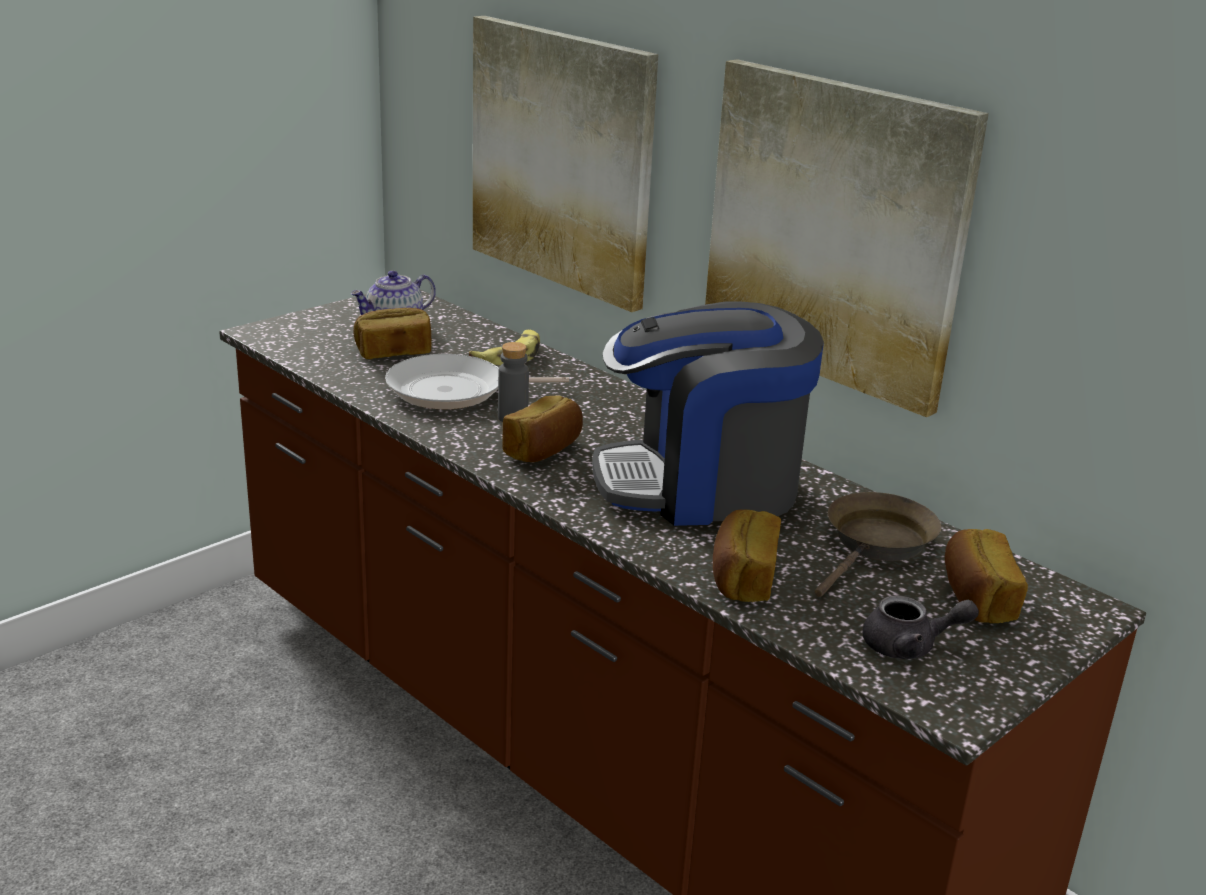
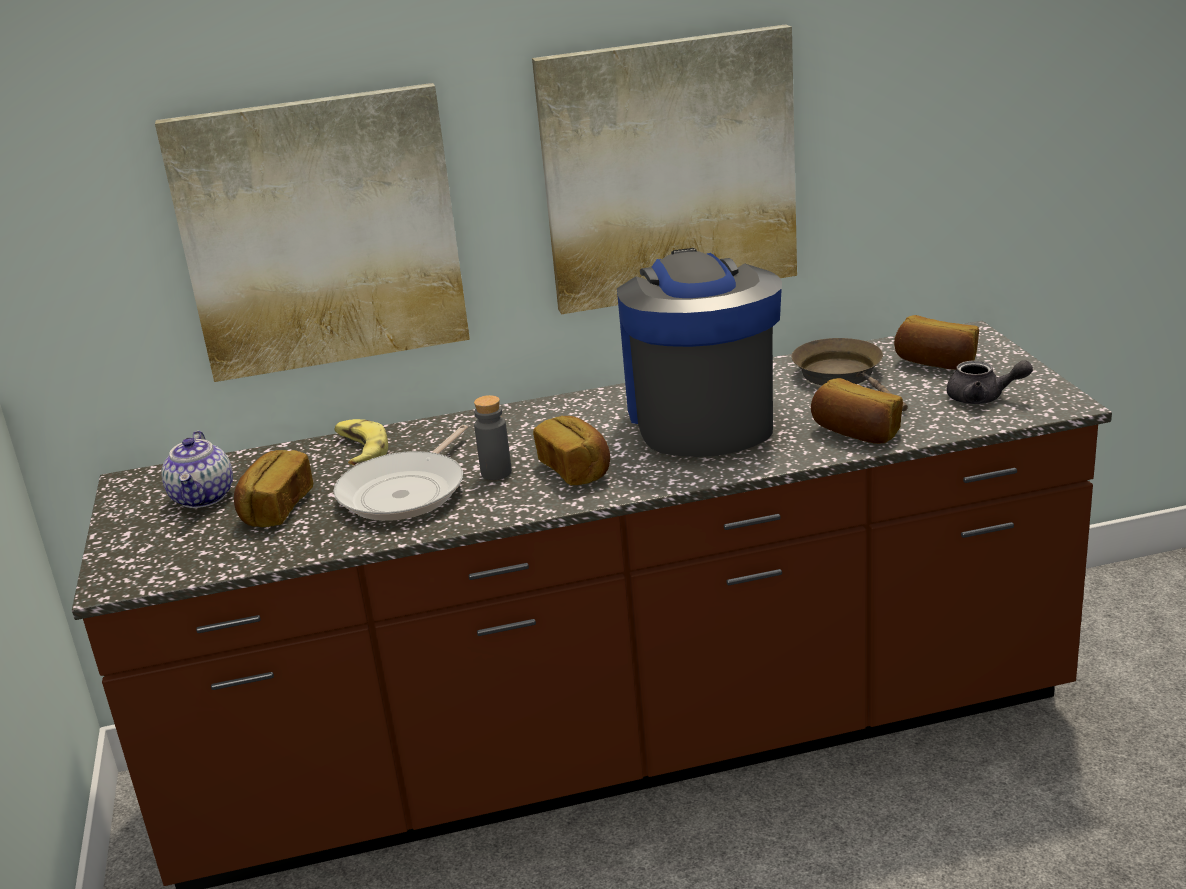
camera: 55 degrees left, 0 degrees up
coffee machine [592,302,824,526] -> coffee machine turned 150 degrees clockwise [617,248,782,457]
grey teapot [862,596,979,659] -> grey teapot turned 75 degrees clockwise [947,360,1033,404]

